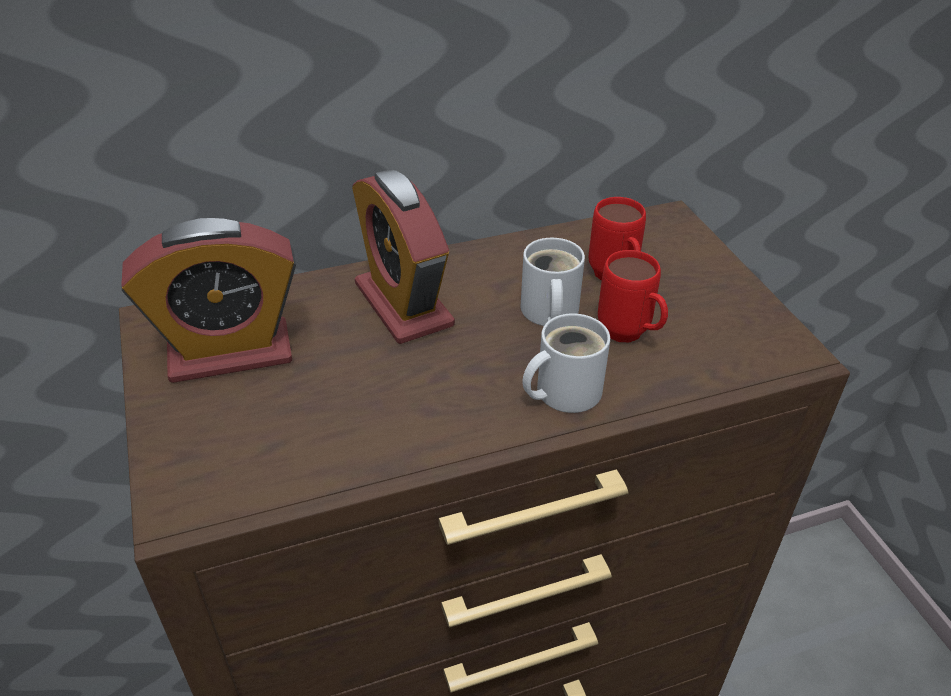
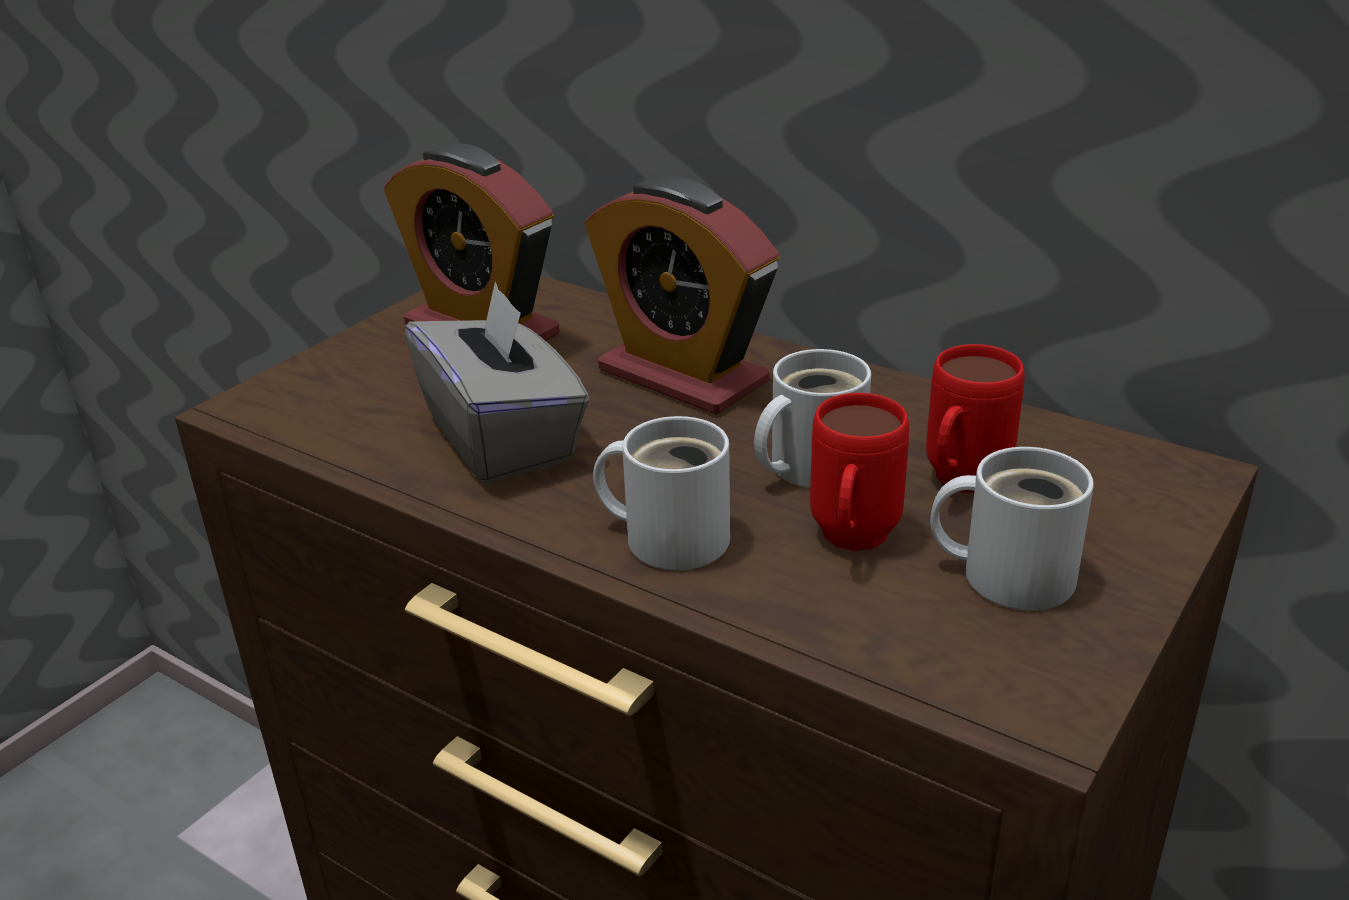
camera: 55 degrees right, 10 degrees down
alarm clock [352,169,455,344] -> alarm clock turned 75 degrees counterclockwise [585,177,779,415]
none -> grey tissue box [405,281,589,484]
none -> white mug [930,447,1094,610]

